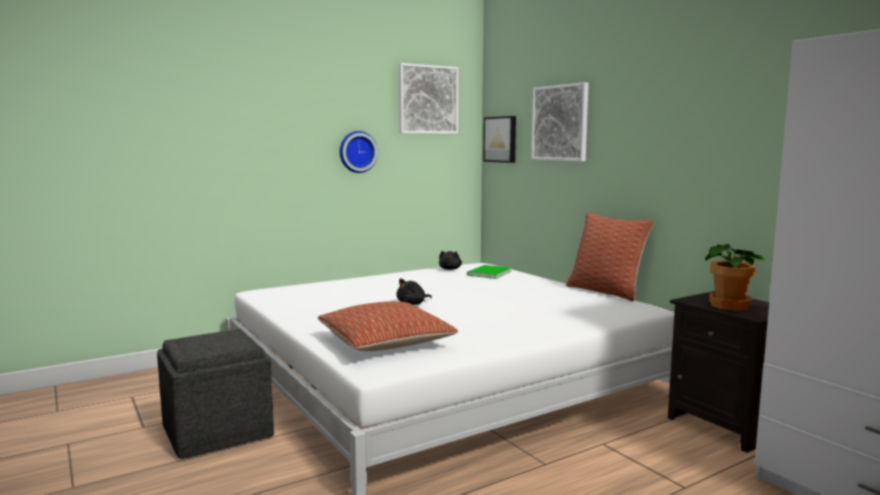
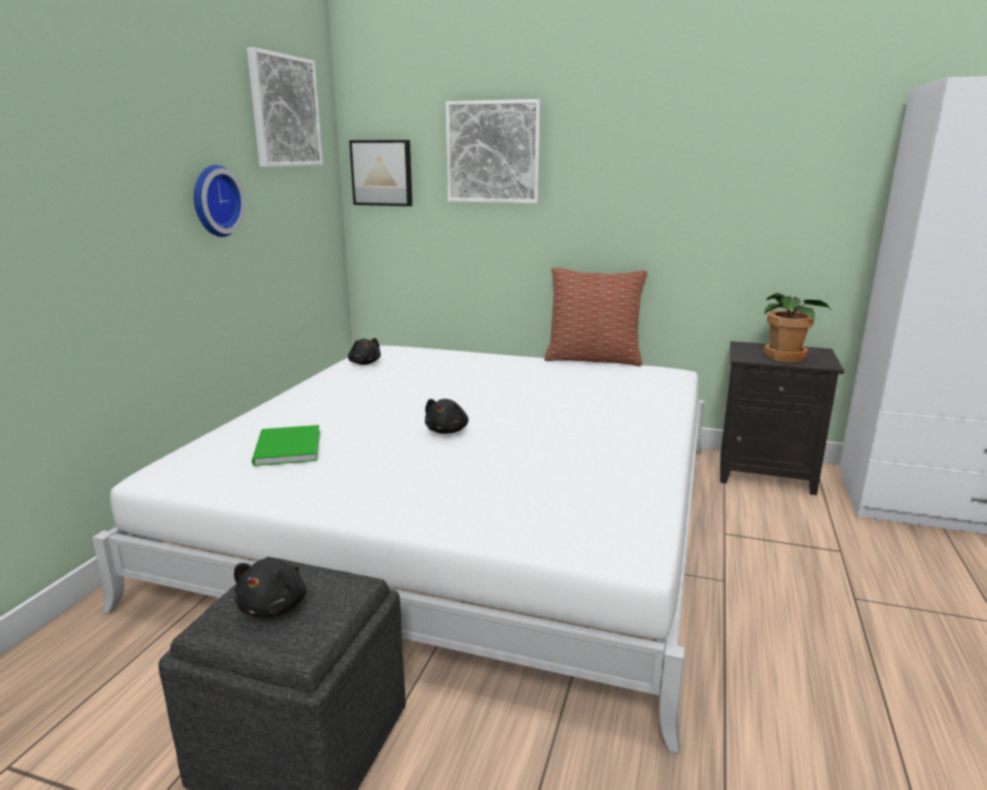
camera: 40 degrees left, 10 degrees up
pillow [318,301,458,351] -> none
green book [467,265,511,279] -> green book moved to [252,425,320,466]
none -> black plush toy [234,558,306,617]

